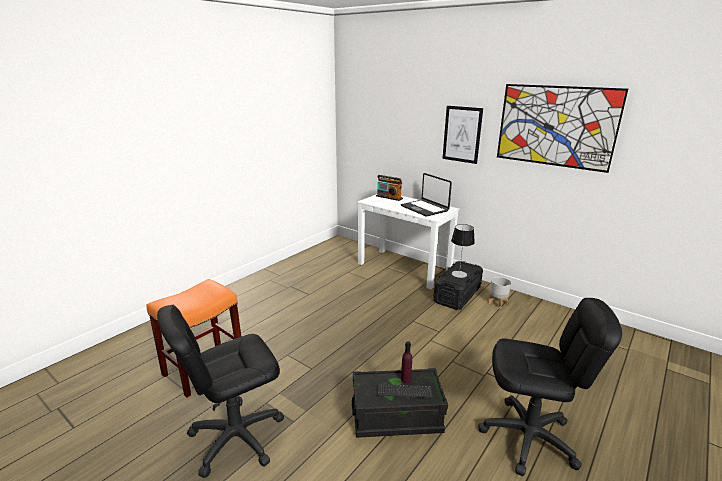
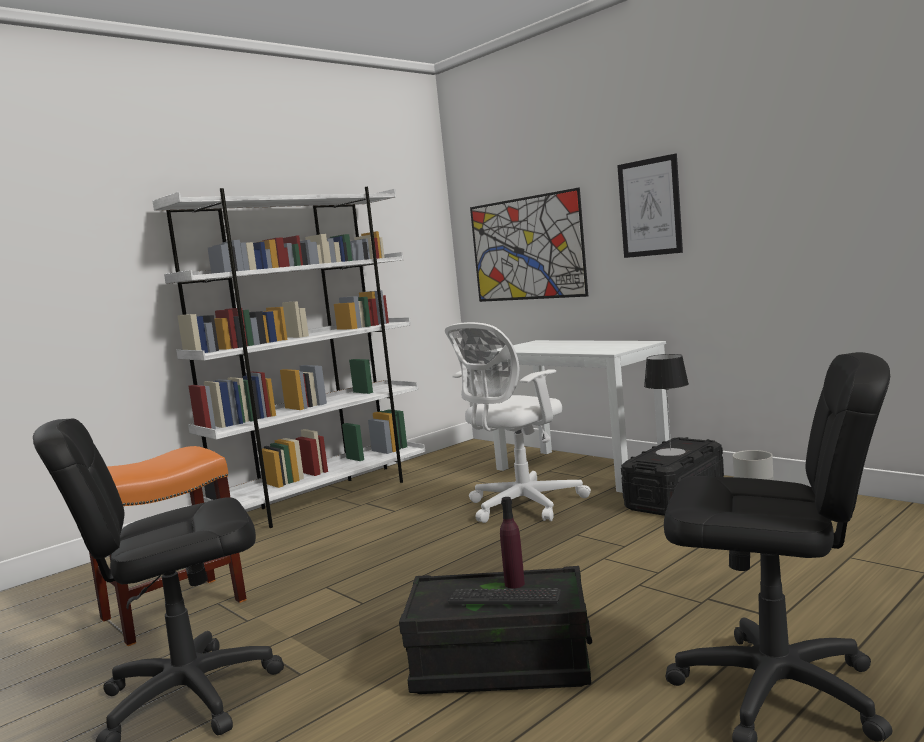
camera: 10 degrees right, 15 degrees down
radio [376,175,403,201] -> none
laptop [401,173,452,217] -> none
picture [497,84,628,173] -> picture moved to [470,188,588,302]
none -> white bookcase [153,187,425,528]
none -> white office chair [445,322,591,523]

